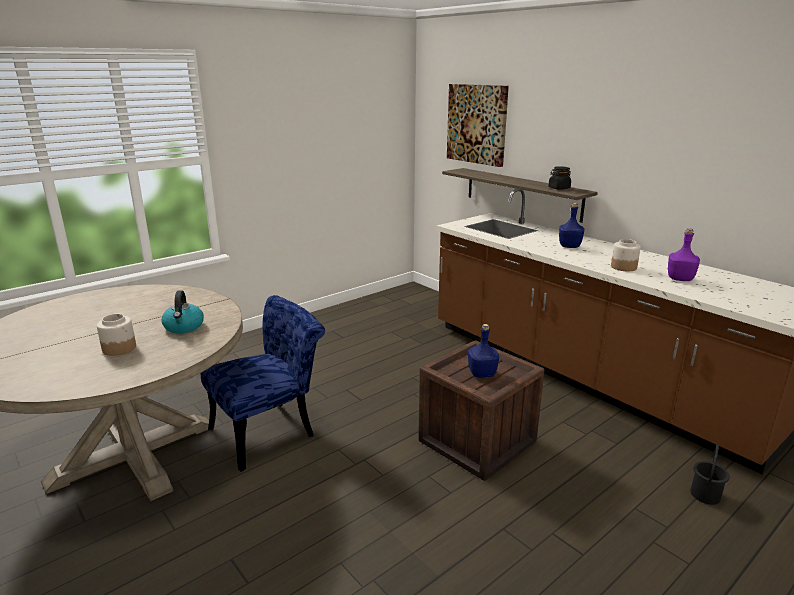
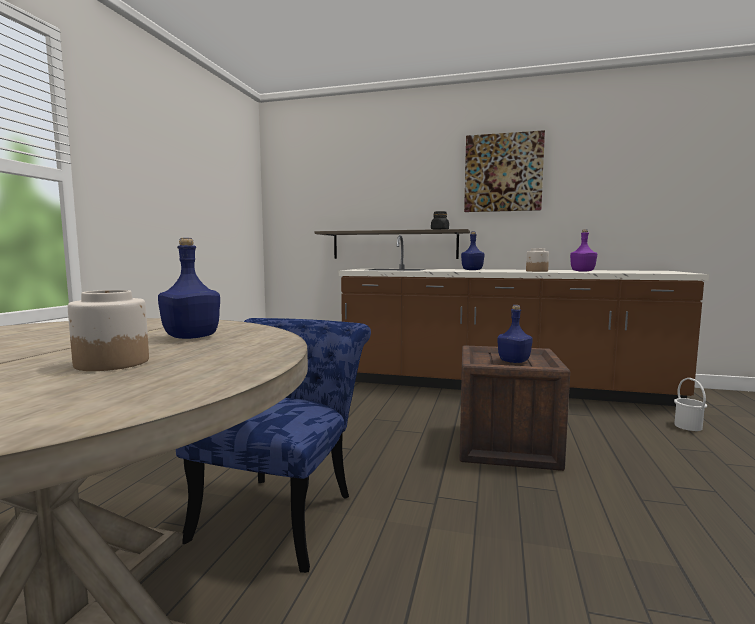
camera: 35 degrees left, 15 degrees down
kettle [161,290,204,334] -> blue bottle [158,238,220,339]
picture [447,84,509,167] -> picture moved to [464,130,545,212]
black bucket [690,444,730,505] -> white bucket [674,378,707,431]

